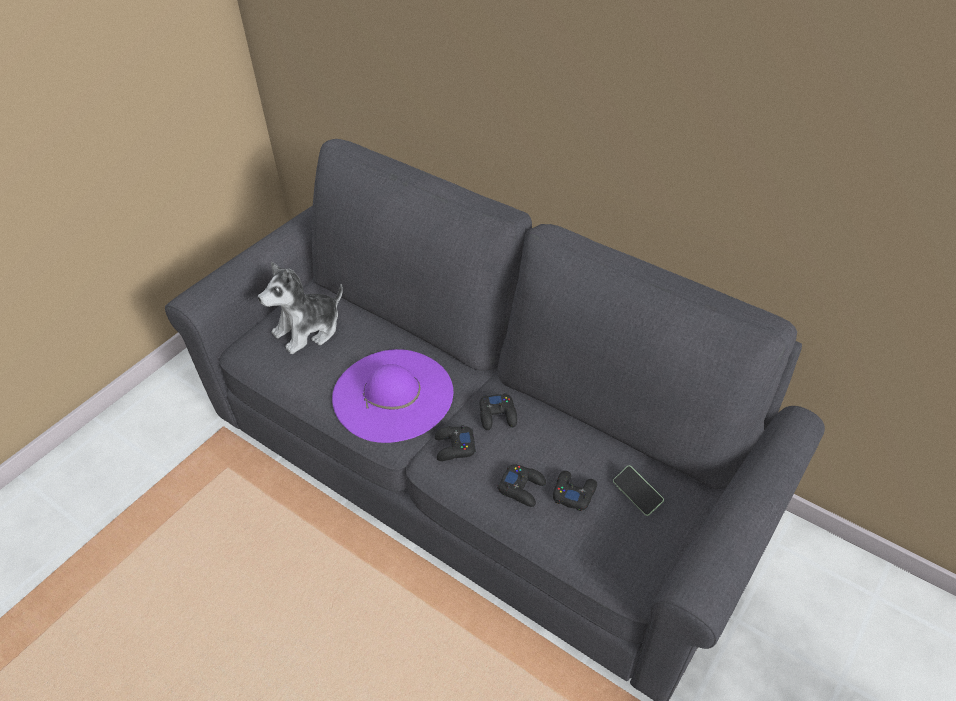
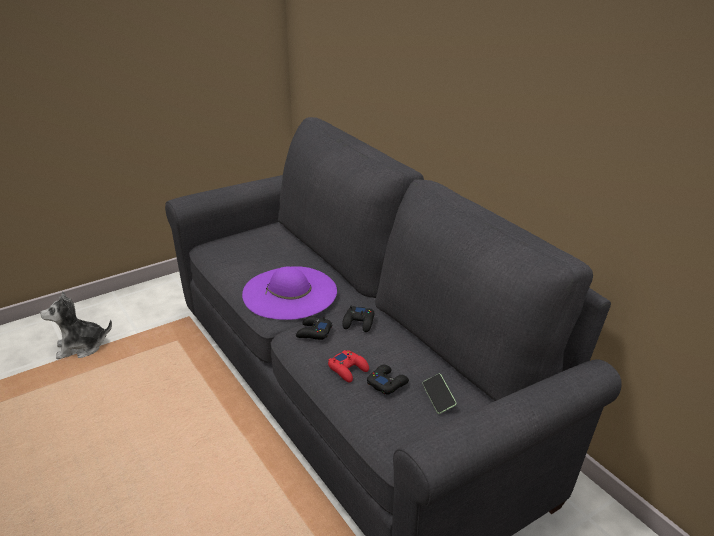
camera: 20 degrees right, 15 degrees down
plush toy [258,262,343,354] -> plush toy moved to [40,292,112,359]
black game controller [498,464,546,507] -> red game controller [328,350,369,382]

